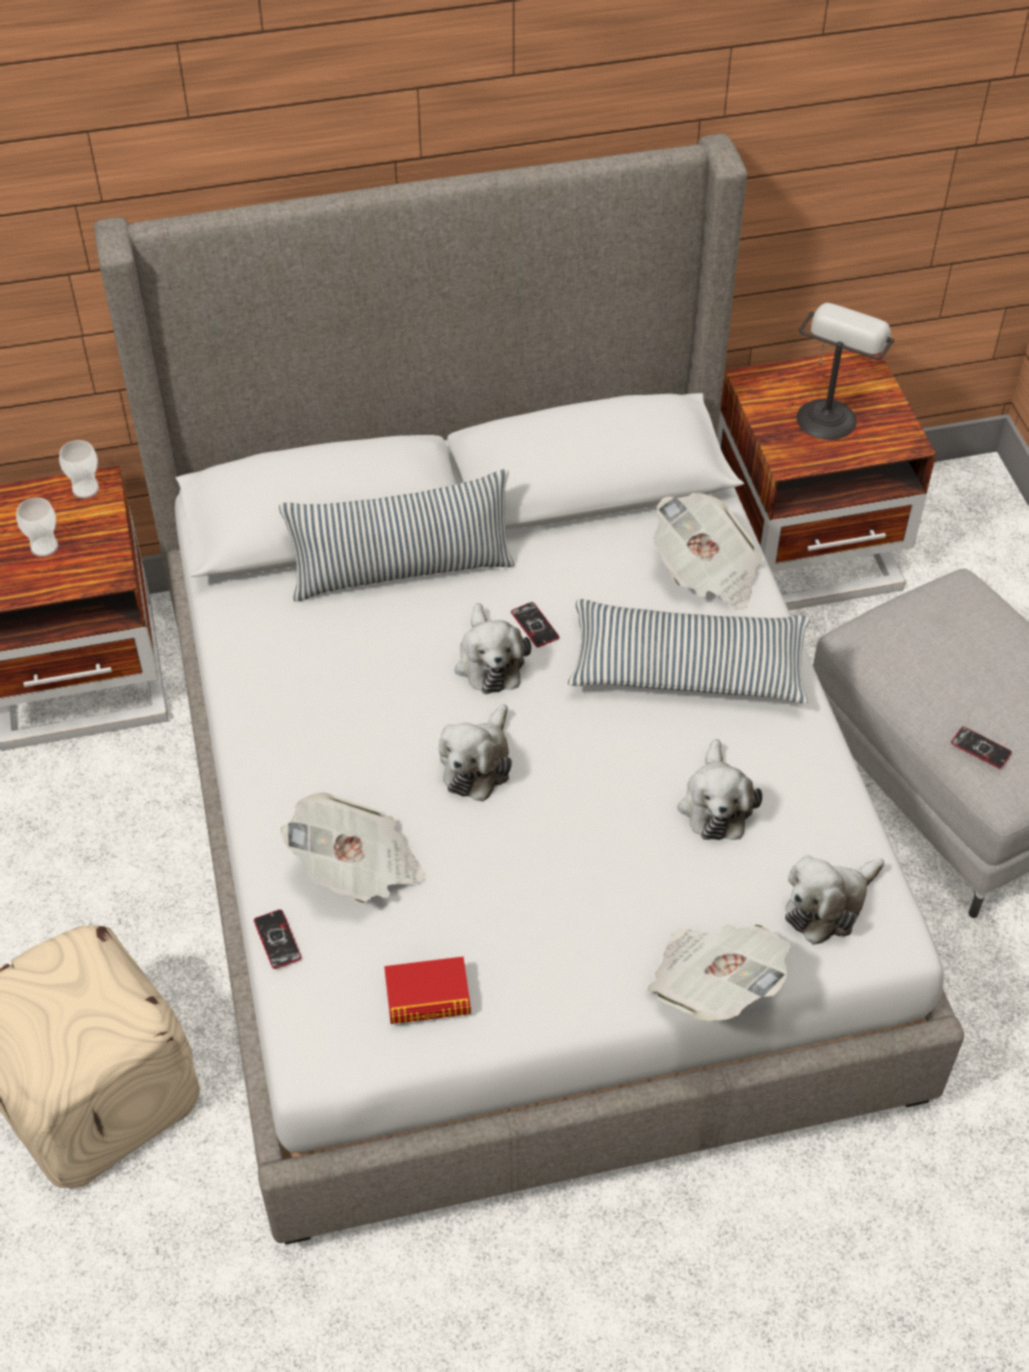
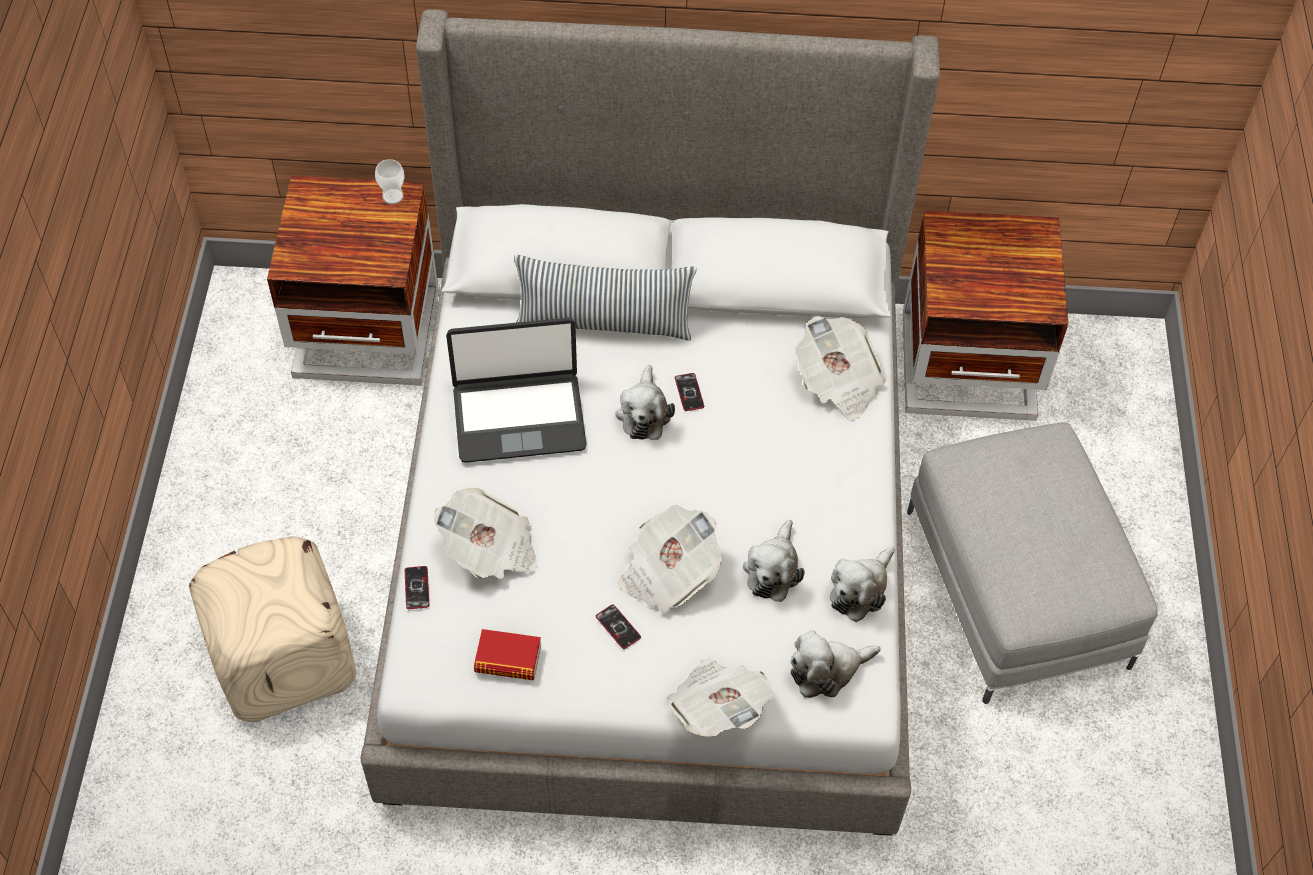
camera: 15 degrees right, 5 degrees up
cup [16,498,58,557] -> none
plush toy [439,704,512,802] -> plush toy moved to [830,547,895,622]
pillow [568,599,810,704] -> none
table lamp [797,303,894,440] -> none
phone [951,727,1012,769] -> phone moved to [596,604,641,649]
none -> laptop [446,318,586,463]
none -> newspaper [618,505,722,614]

